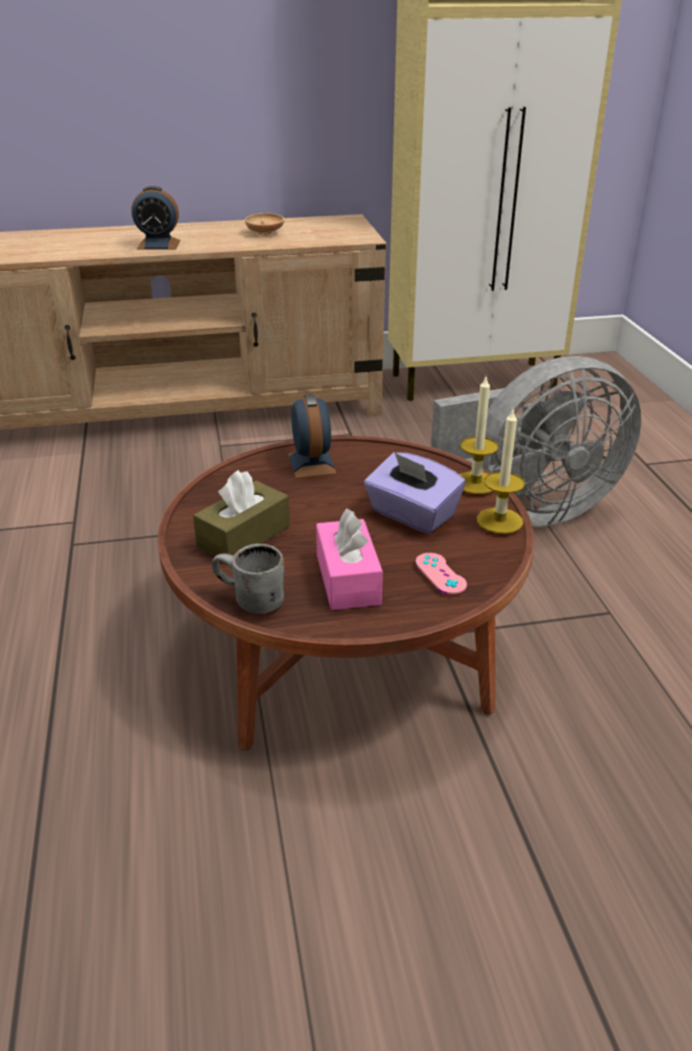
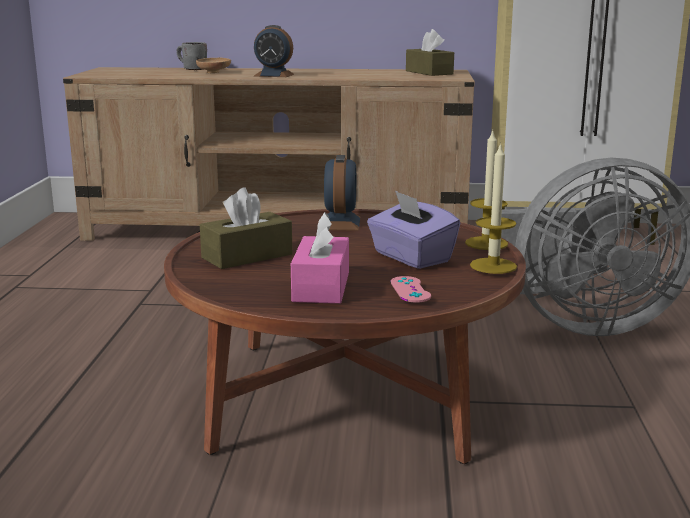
camera: 15 degrees right, 15 degrees down
grey mug [212,544,284,613] -> grey mug moved to [177,42,207,70]
brown bowl [245,213,284,235] -> brown bowl moved to [196,58,231,73]
none -> brown tissue box [406,29,454,76]

